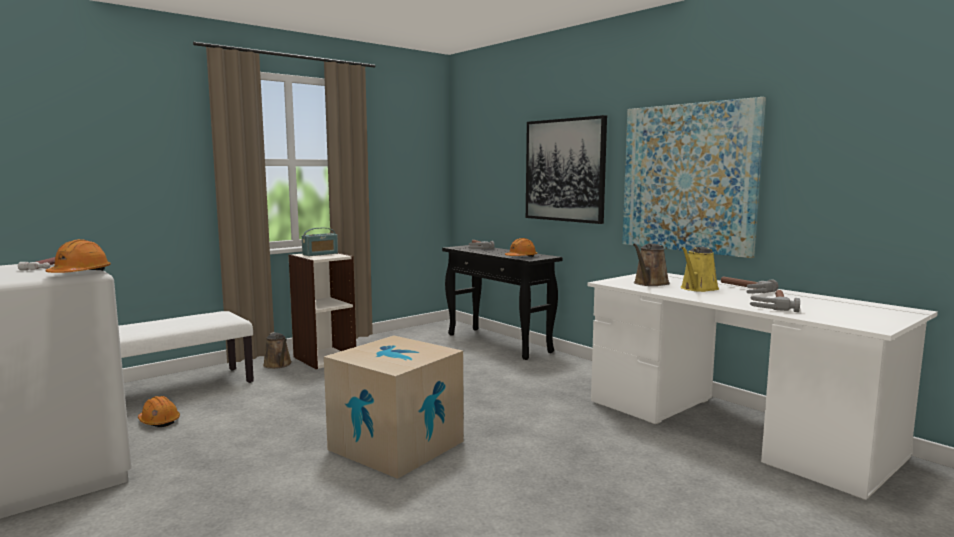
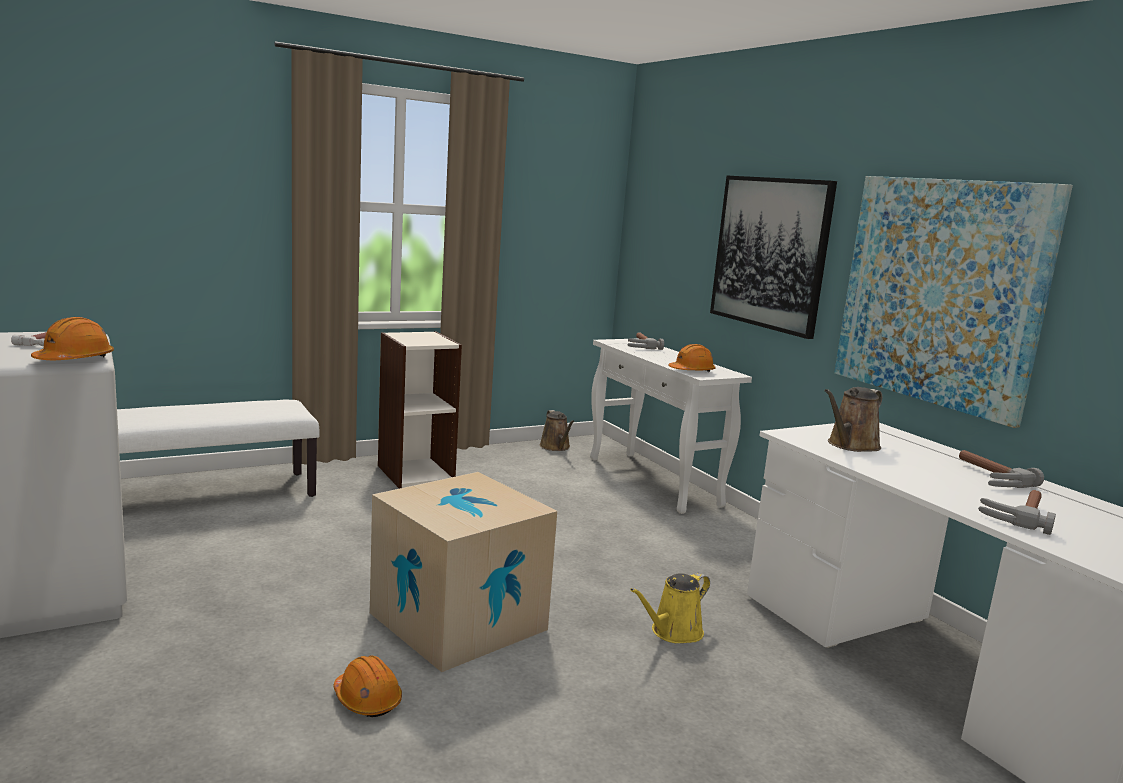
camera: 10 degrees right, 5 degrees up
orange hard hat [138,396,180,427] -> orange hard hat moved to [334,655,402,717]
brown watering can [263,332,292,369] -> brown watering can moved to [540,410,574,451]
radio [302,228,338,256] -> none
black console table [442,245,563,360] -> white console table [590,338,752,514]
yellow watering can [681,247,719,292] -> yellow watering can moved to [630,573,710,643]

